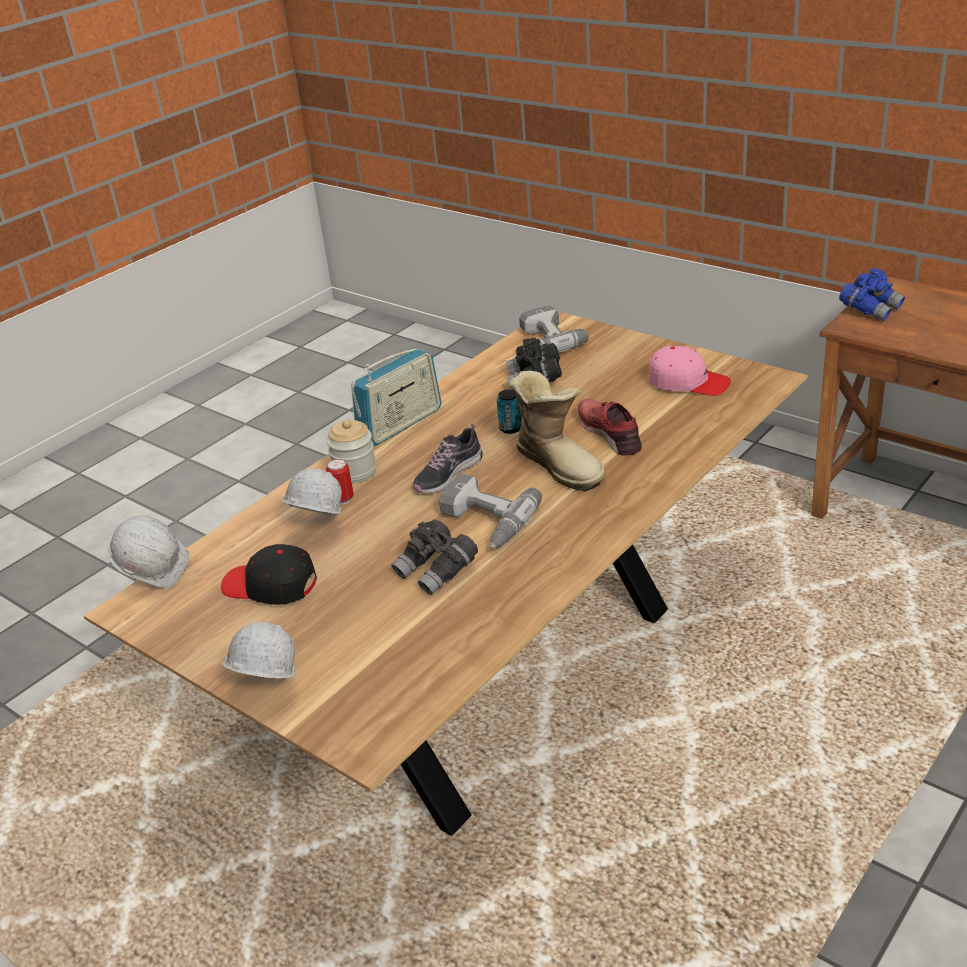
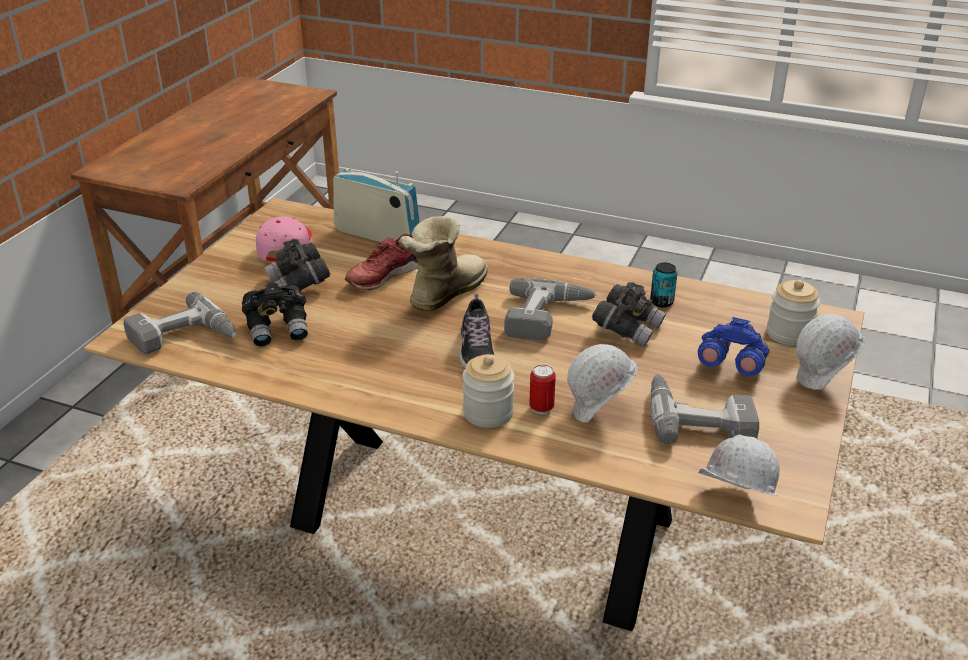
camera: 110 degrees left, 0 degrees up
black cap [221,544,317,605] -> power drill [650,374,759,444]
radio [351,349,441,446] -> radio moved to [333,168,419,242]
shoe [413,424,483,493] -> shoe turned 60 degrees clockwise [460,294,494,369]
can [497,389,522,434] -> can moved to [650,262,677,307]
blue binoculars [839,268,905,321] -> blue binoculars moved to [698,317,770,376]
none -> grey binoculars [264,239,330,291]
none -> jar [767,280,820,346]

